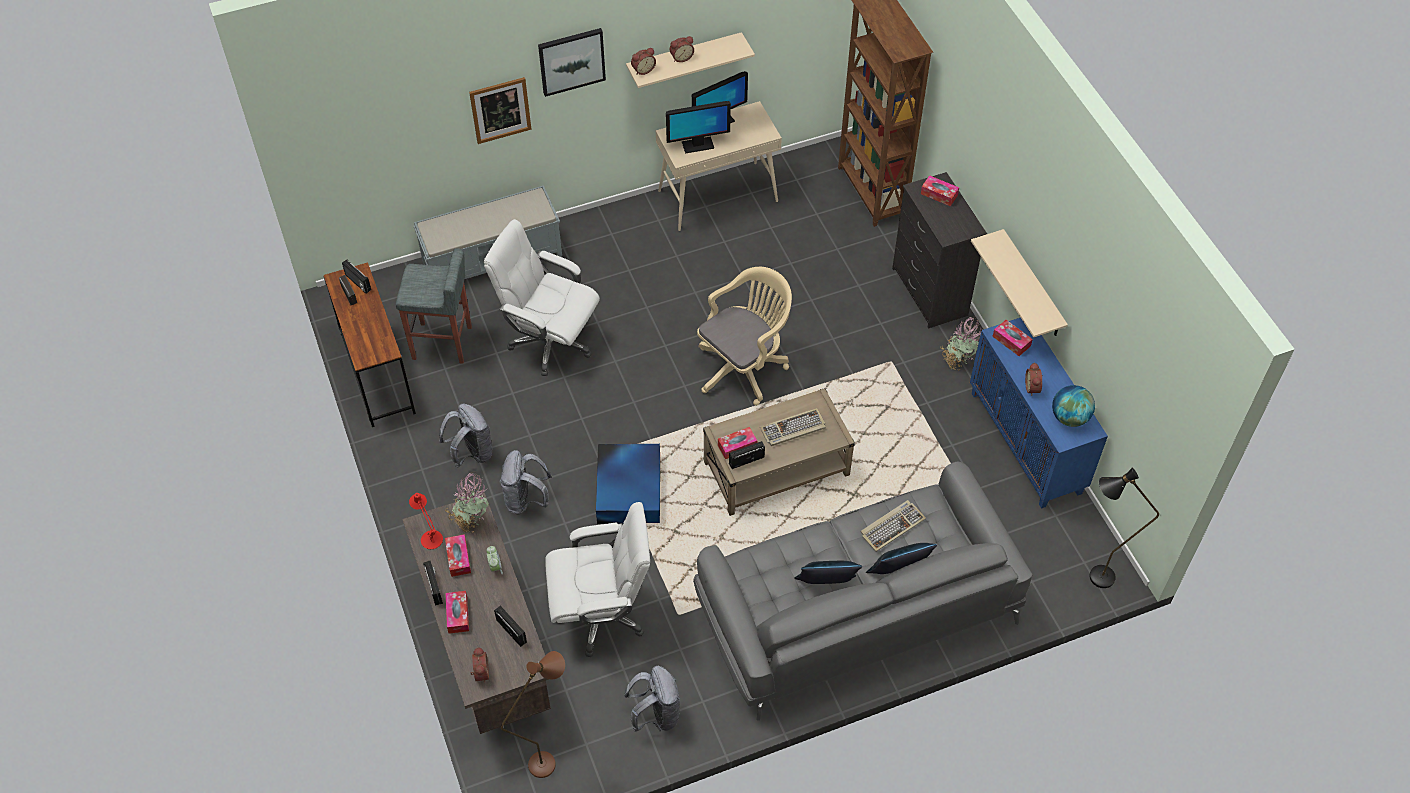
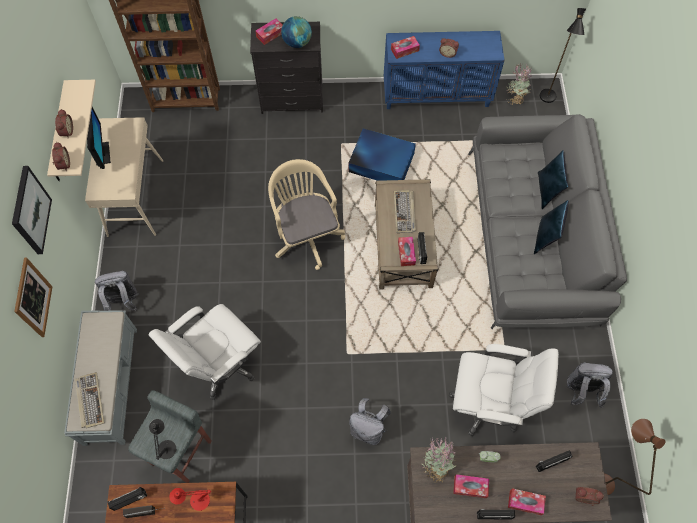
camera: 70 degrees left, 10 degrees up
red table lamp [409,493,443,549] -> red table lamp moved to [169,488,211,511]
grey backpack [439,404,493,468] -> grey backpack moved to [95,271,139,311]
white office chair [545,502,650,657] -> white office chair turned 90 degrees clockwise [449,344,559,436]
blue storage box [596,444,660,524] -> blue storage box moved to [348,128,416,181]
monitor [666,101,731,154] -> none
keyboard [861,500,926,552] -> keyboard moved to [75,372,105,428]
potted plant [940,316,981,371] -> potted plant moved to [506,63,533,105]
beige shelf [971,229,1068,337] -> none
globe [1052,385,1095,427] -> globe moved to [281,16,312,48]
none -> black table lamp [149,419,176,460]

